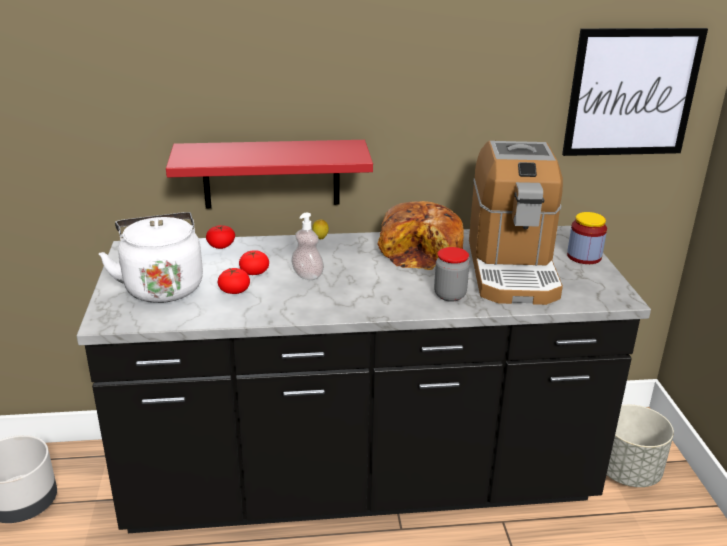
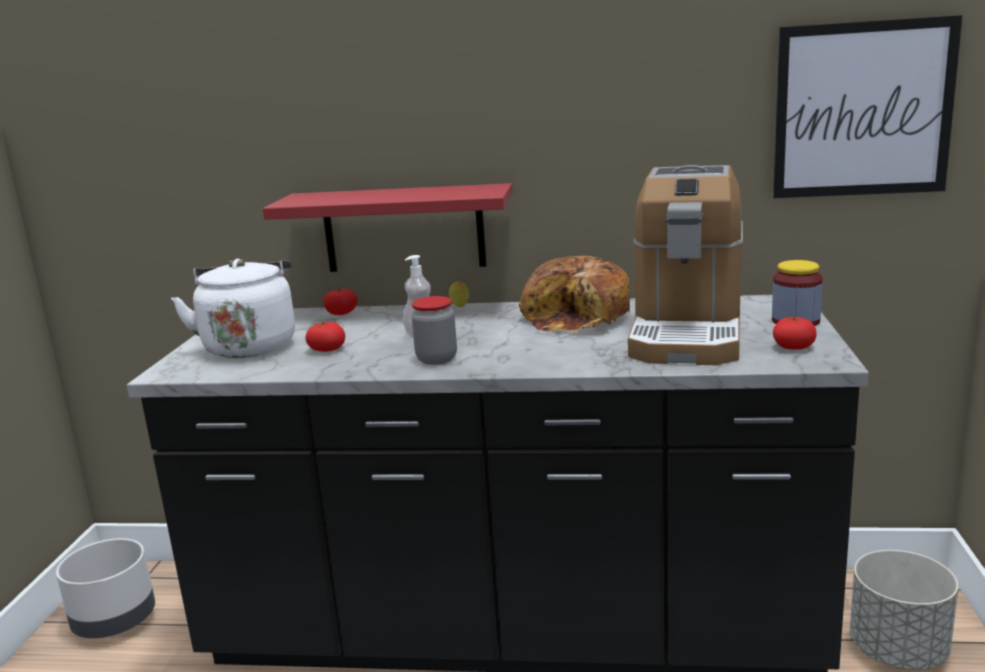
camera: 15 degrees right, 10 degrees down
tomato [239,250,269,275] -> tomato moved to [773,316,817,349]
jar [434,247,469,302] -> jar moved to [411,296,457,365]

